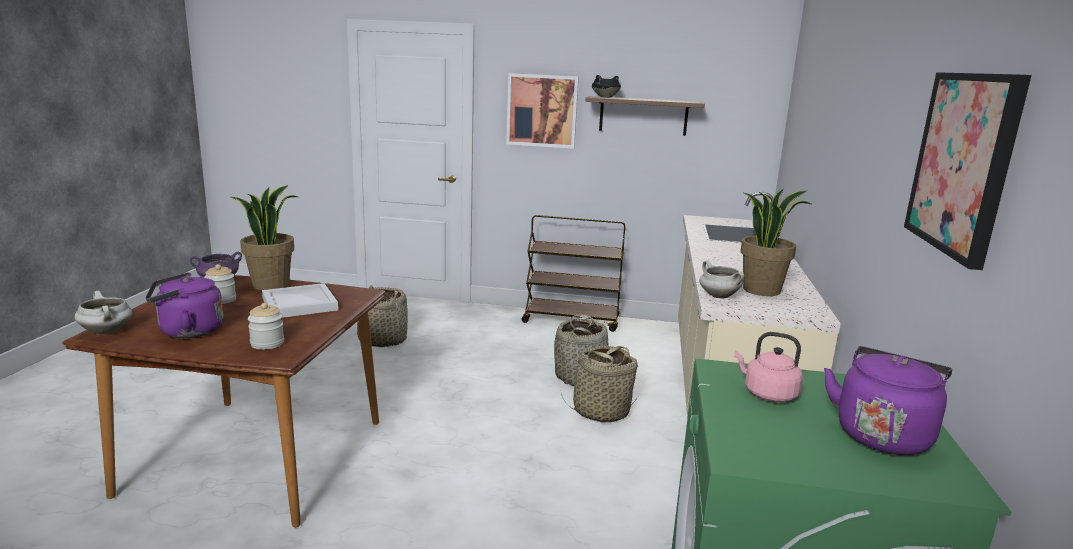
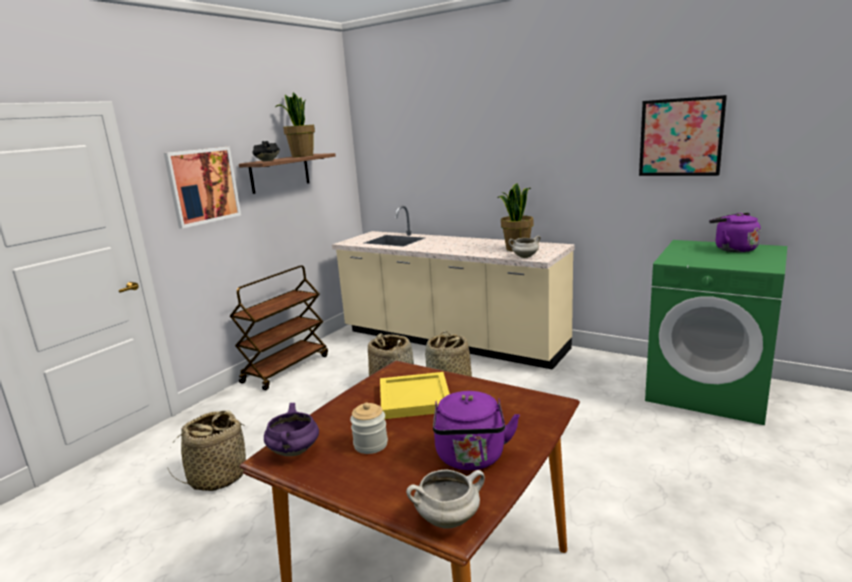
camera: 65 degrees left, 0 degrees up
potted plant [231,185,298,290] -> potted plant moved to [276,92,315,157]
jar [248,303,284,350] -> none
white tray [262,283,338,318] -> yellow tray [380,372,450,419]
pink kettle [734,332,803,402] -> none

